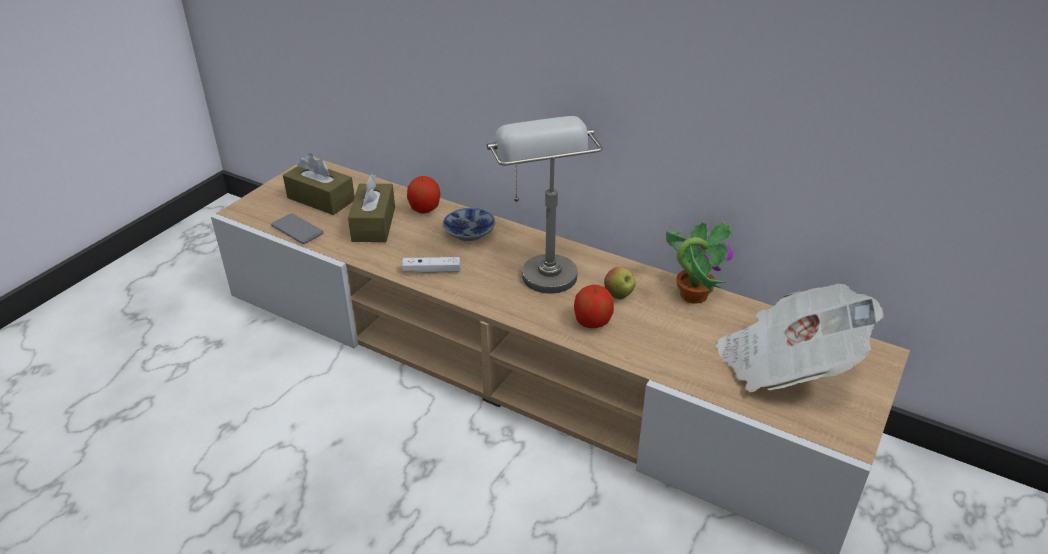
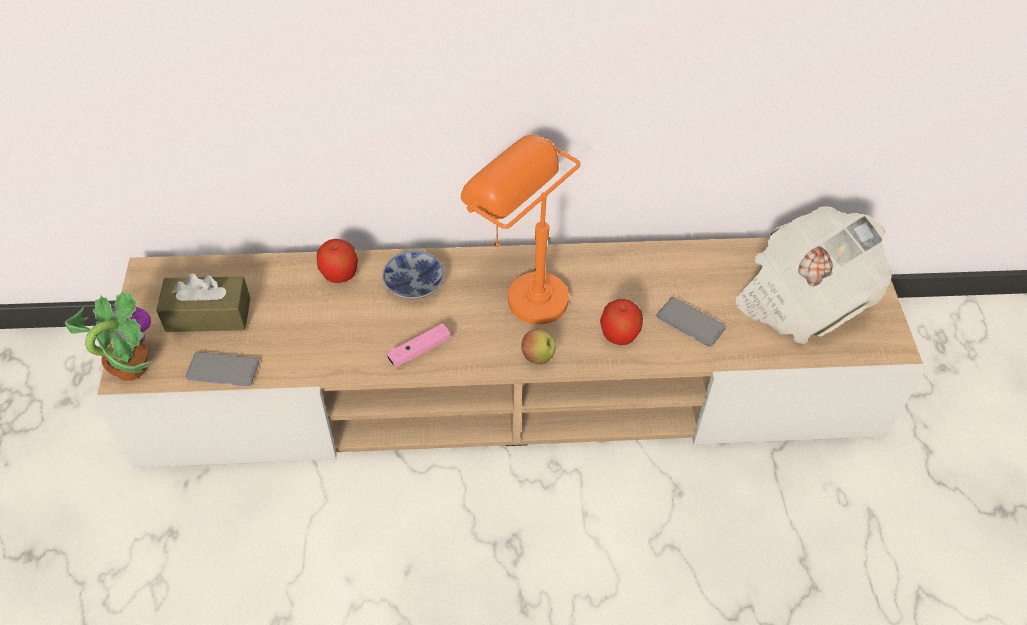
camera: 35 degrees left, 15 degrees up
brown tissue box [348,174,395,242] -> none
white game controller [402,257,460,273] -> pink game controller [387,323,451,367]
grey table lamp [487,116,603,294] -> orange table lamp [461,135,581,324]
apple [604,267,636,300] -> apple moved to [522,329,556,364]
potted plant [666,221,733,304] -> potted plant moved to [65,290,153,381]
none -> phone [656,297,726,347]

